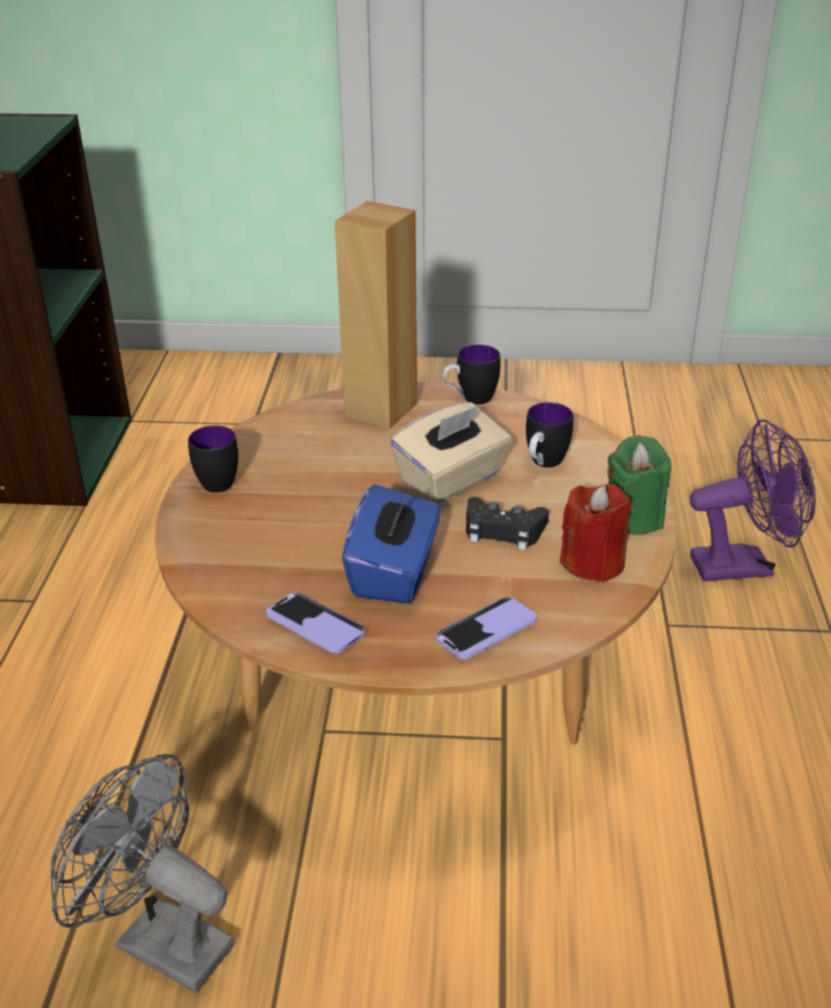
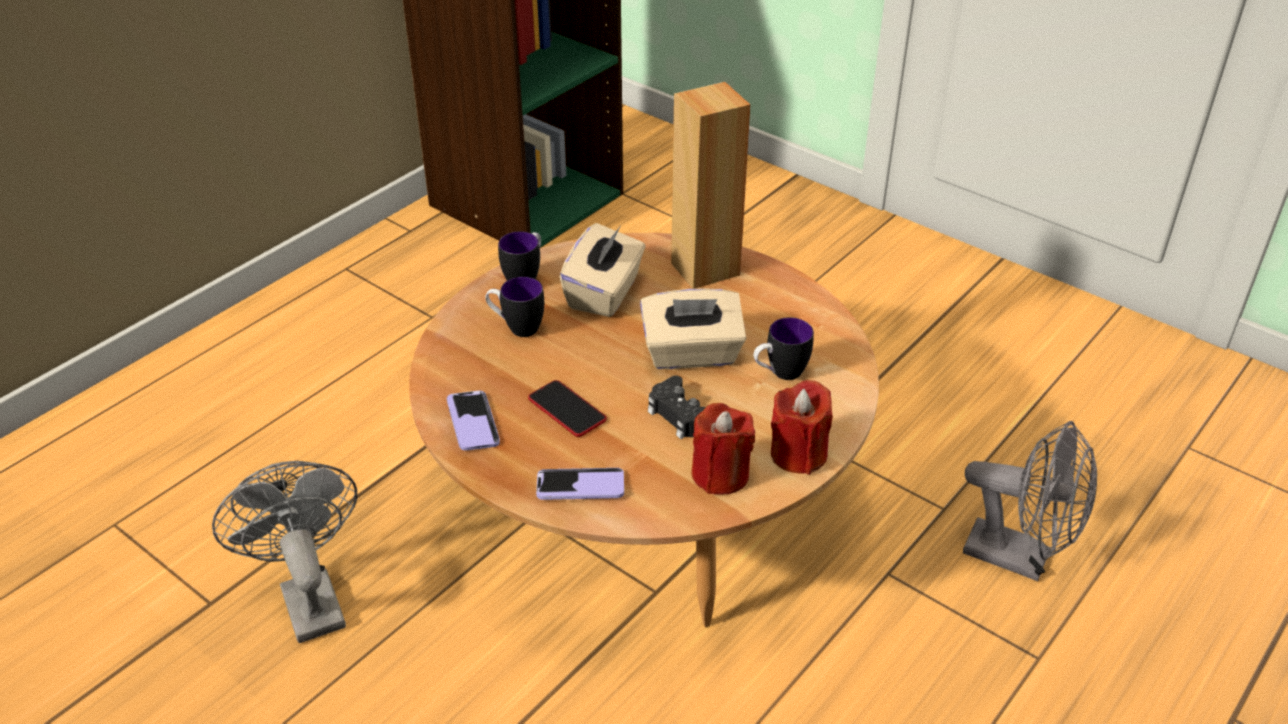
camera: 35 degrees right, 5 degrees up
blue tissue box [342,484,441,604] -> phone [528,380,607,437]
mug [442,345,500,405] -> mug moved to [485,277,544,337]
green candle [608,435,671,535] -> red candle [771,380,833,475]
purple fan [690,419,816,582] -> grey fan [963,421,1097,581]
none -> beige tissue box [559,223,646,317]

